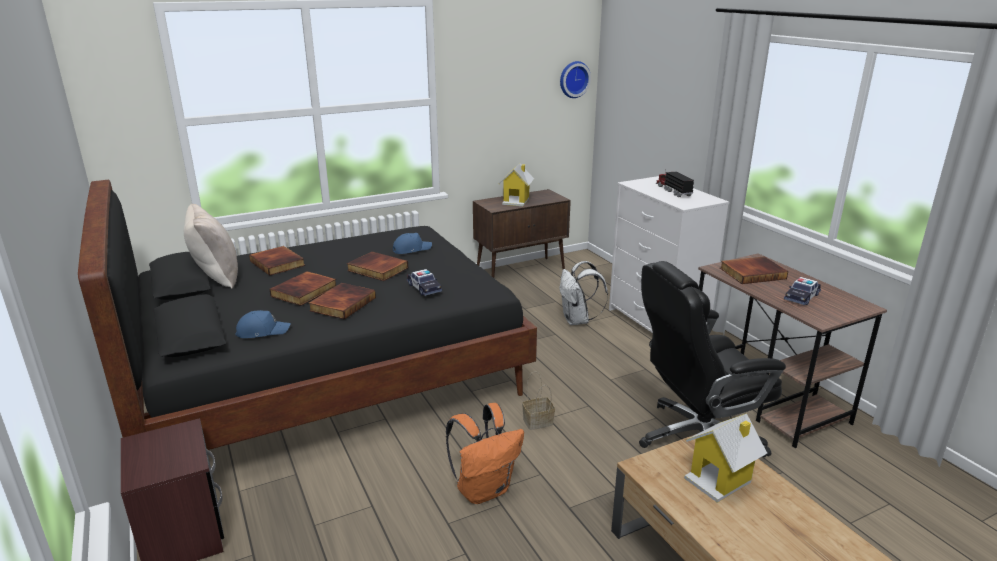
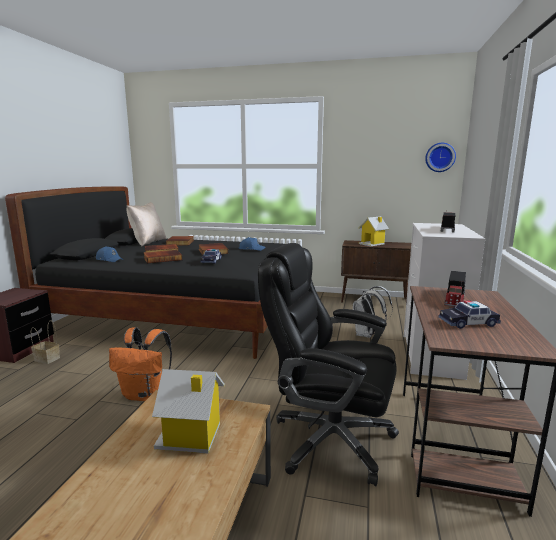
camera: 40 degrees right, 10 degrees down
basket [522,371,555,430] -> basket moved to [31,320,60,364]
book [720,256,788,284] -> toy truck [444,271,466,307]

